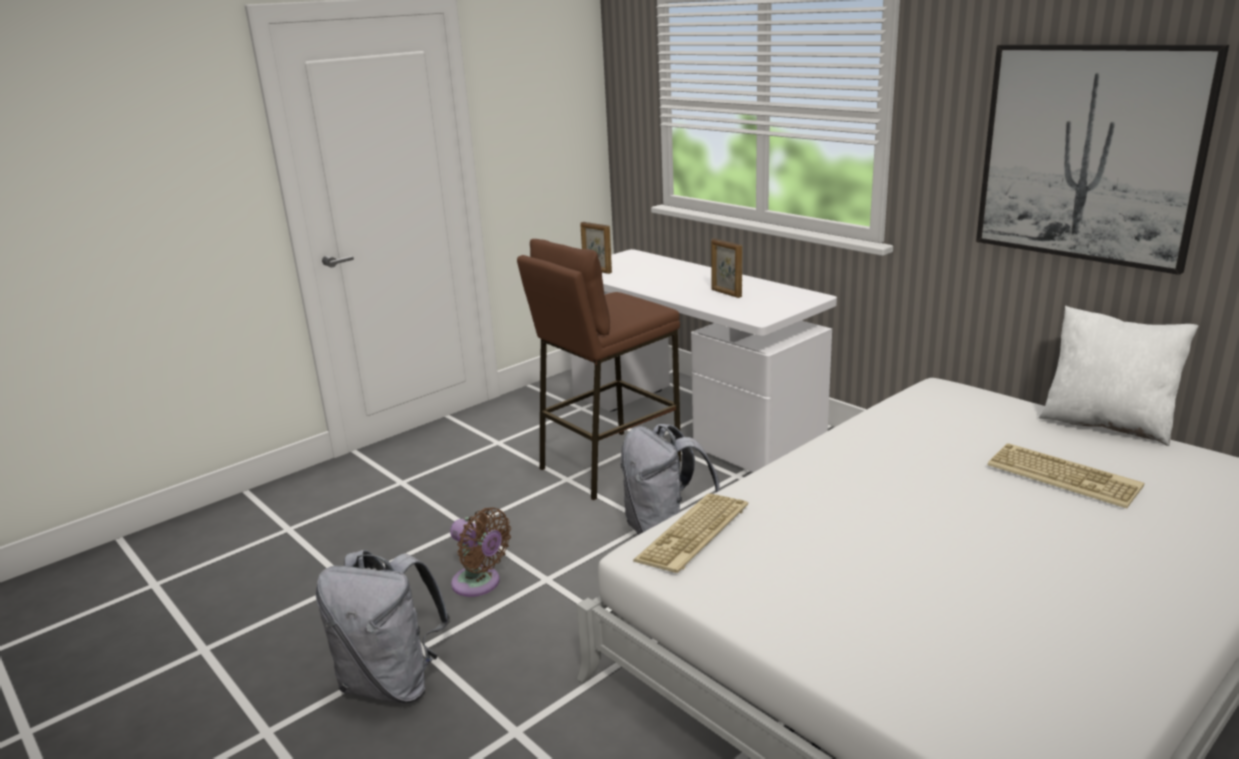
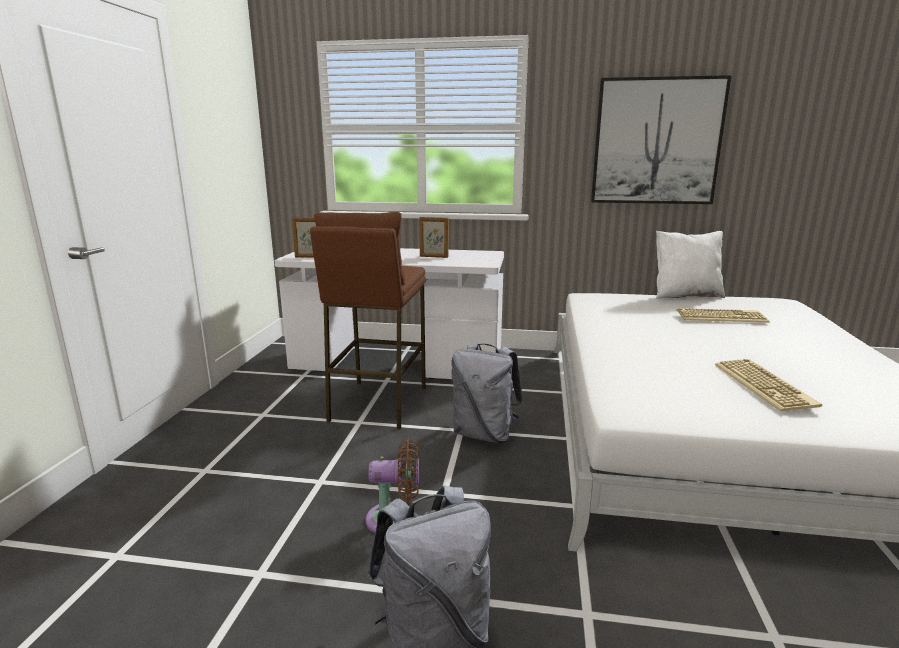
camera: 40 degrees left, 5 degrees down
keyboard [633,494,748,573] -> keyboard moved to [715,359,822,411]

